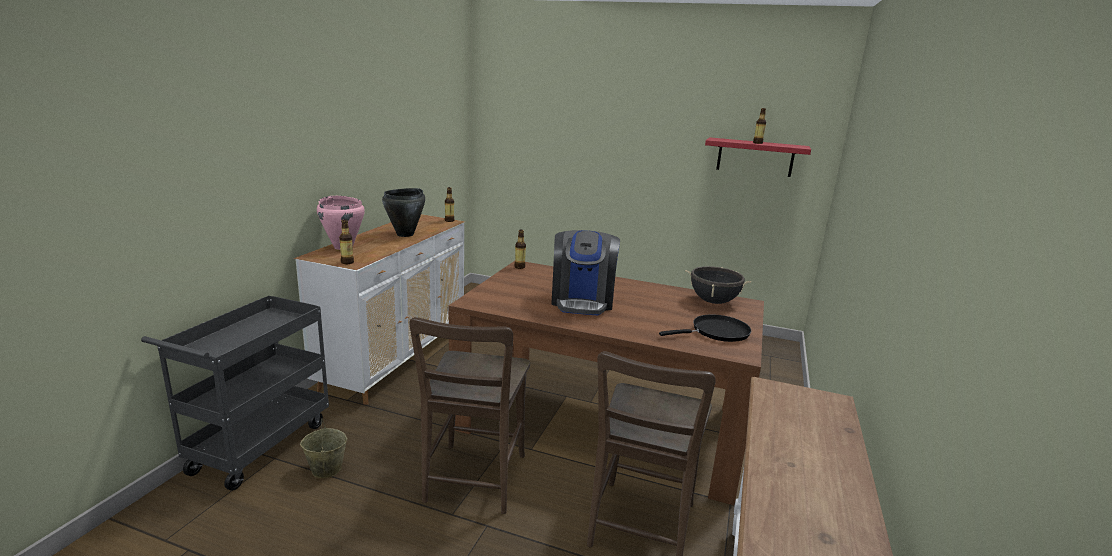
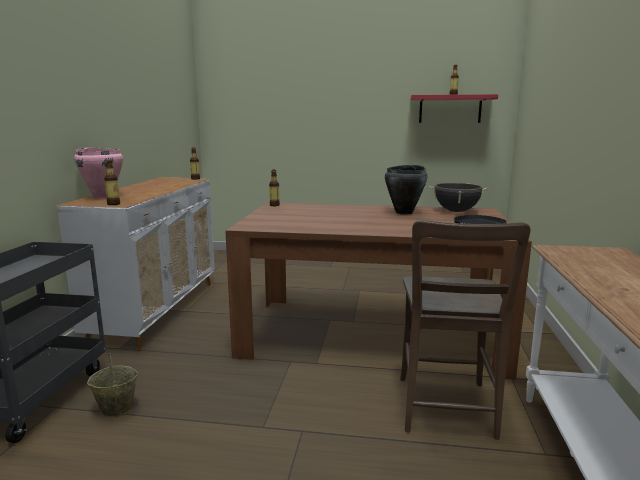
camera: 10 degrees left, 5 degrees down
black cooking pot [382,188,425,237] -> black cooking pot moved to [385,165,427,215]
brown chair [409,317,530,514] -> none
coffee machine [551,230,620,315] -> none

